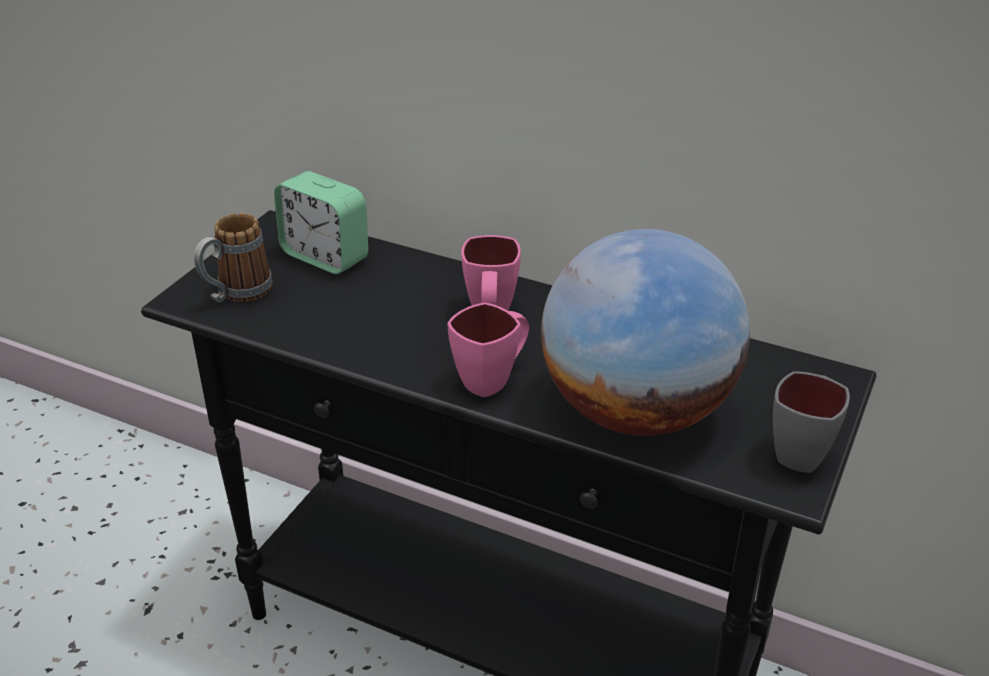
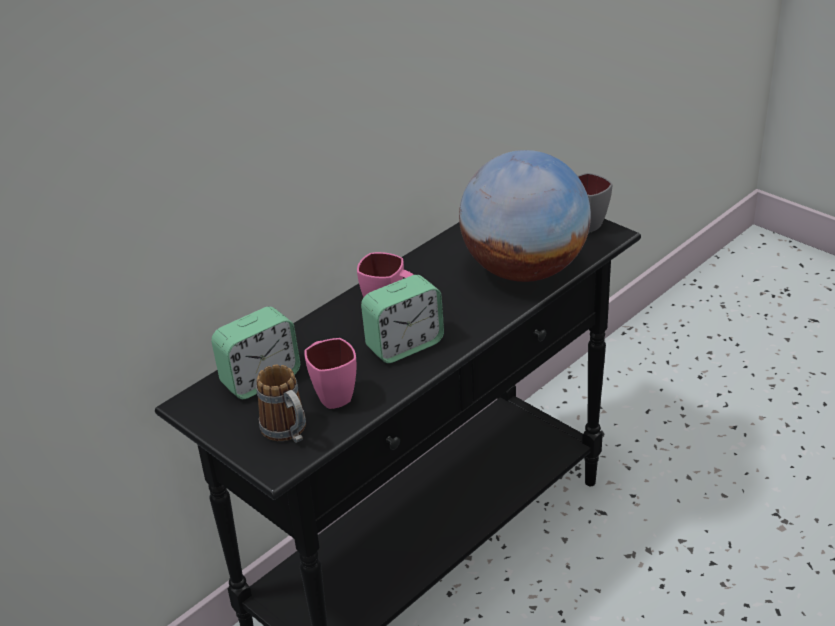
camera: 70 degrees left, 0 degrees up
pink mug [448,303,529,397] -> pink mug moved to [304,338,356,409]
none -> alarm clock [361,275,444,363]

